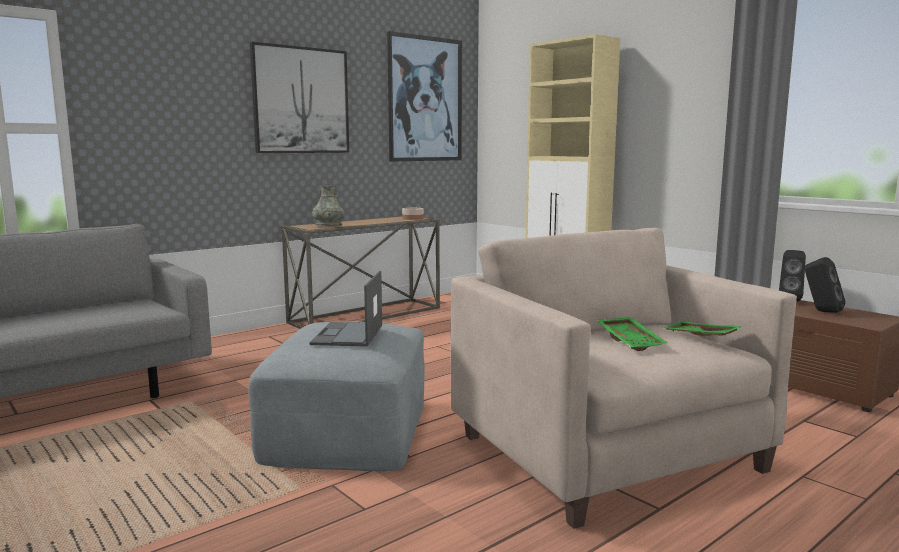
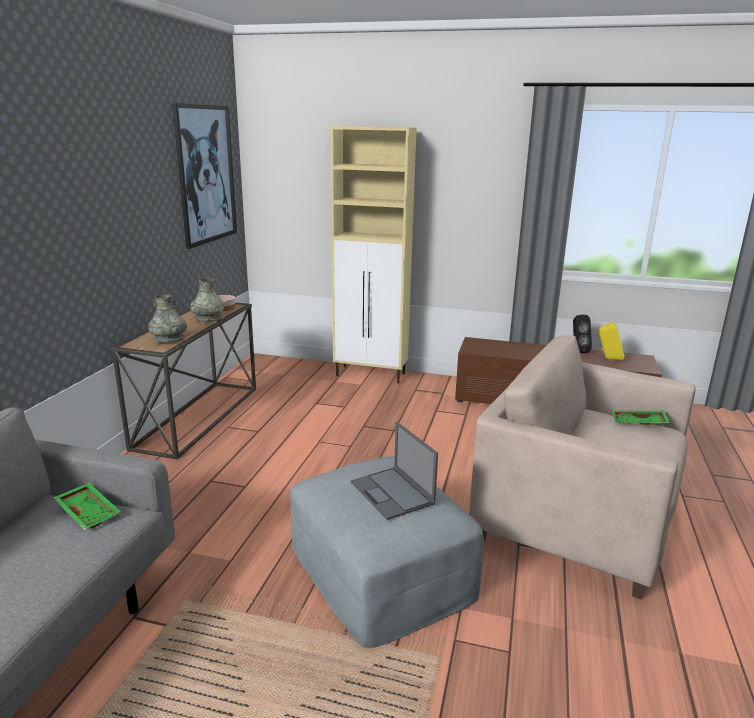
camera: 35 degrees left, 10 degrees up
picture [250,42,349,153] -> none
green tray [596,317,668,351] -> green tray moved to [54,482,121,530]
black speaker [805,257,846,313] -> yellow speaker [599,322,625,361]
none -> grey vase [190,277,224,322]

